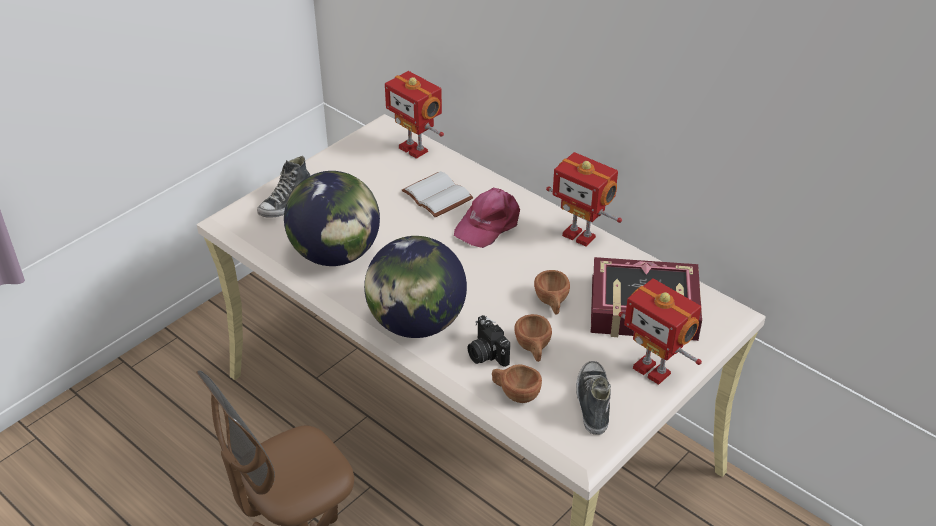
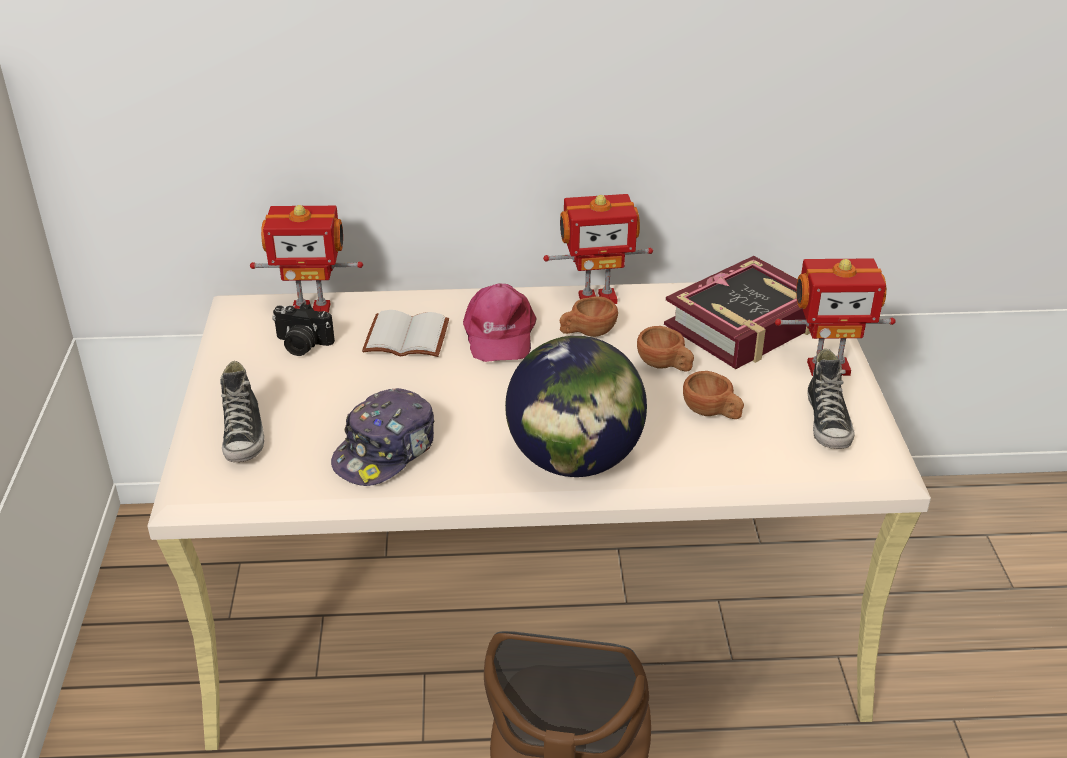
camera: 45 degrees left, 5 degrees down
globe [284,171,380,266] -> cap [331,388,434,486]
camera [468,315,510,367] -> camera moved to [272,303,335,356]
brown cup [492,364,542,403] -> brown cup moved to [560,296,618,337]
shoe [576,361,611,435] -> shoe turned 135 degrees counterclockwise [807,349,854,449]

